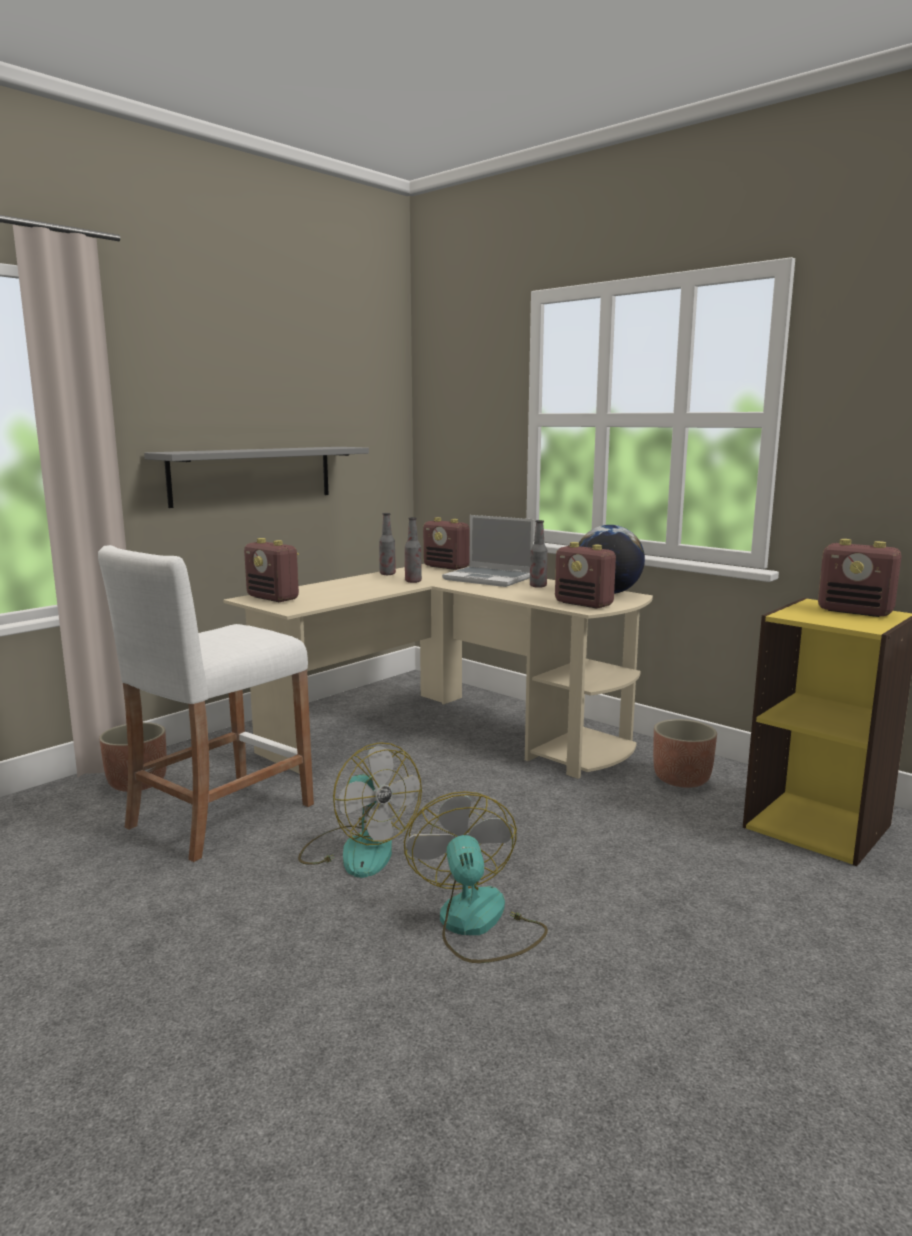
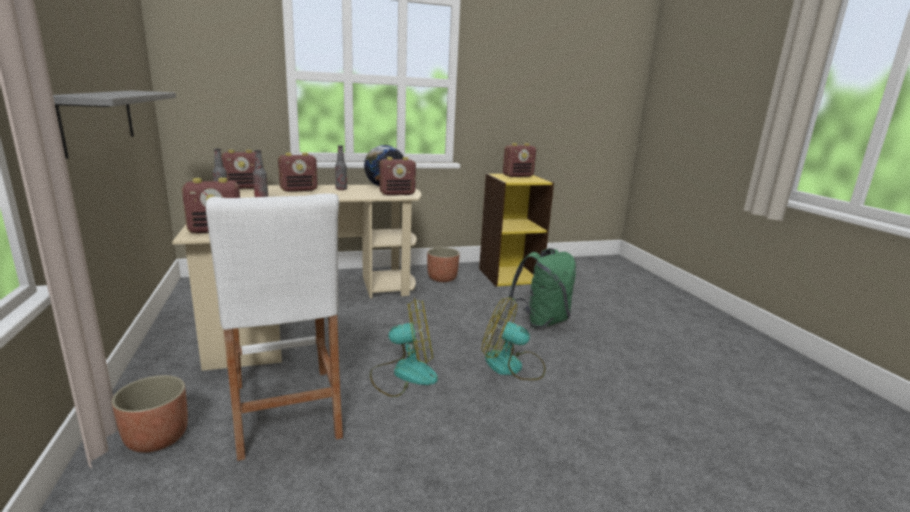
camera: 60 degrees left, 5 degrees up
laptop [442,515,534,587] -> radio [278,152,317,192]
none -> green backpack [508,248,576,328]

